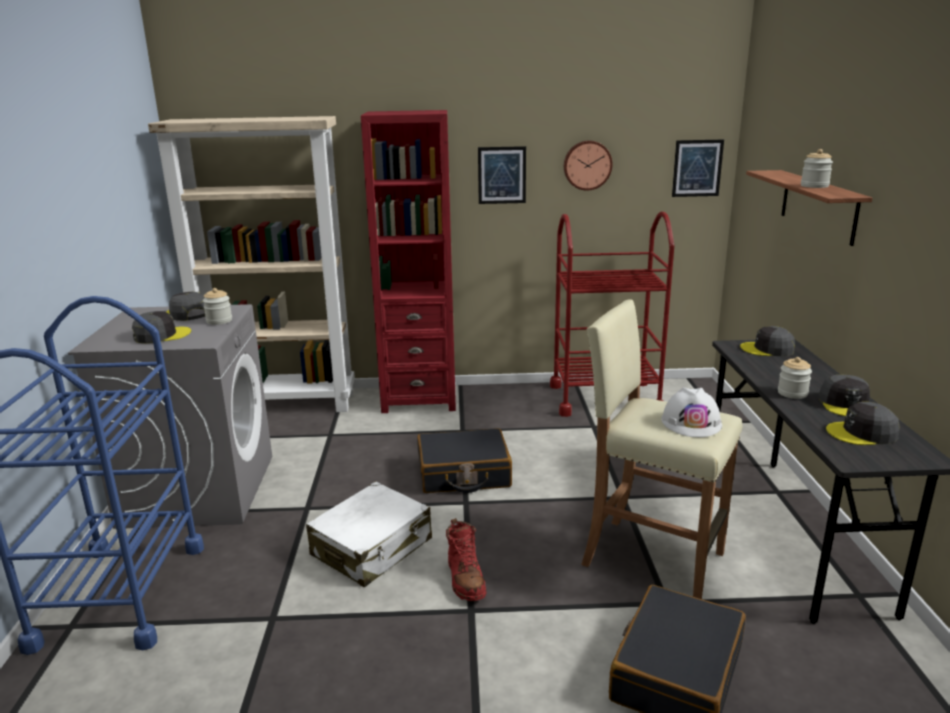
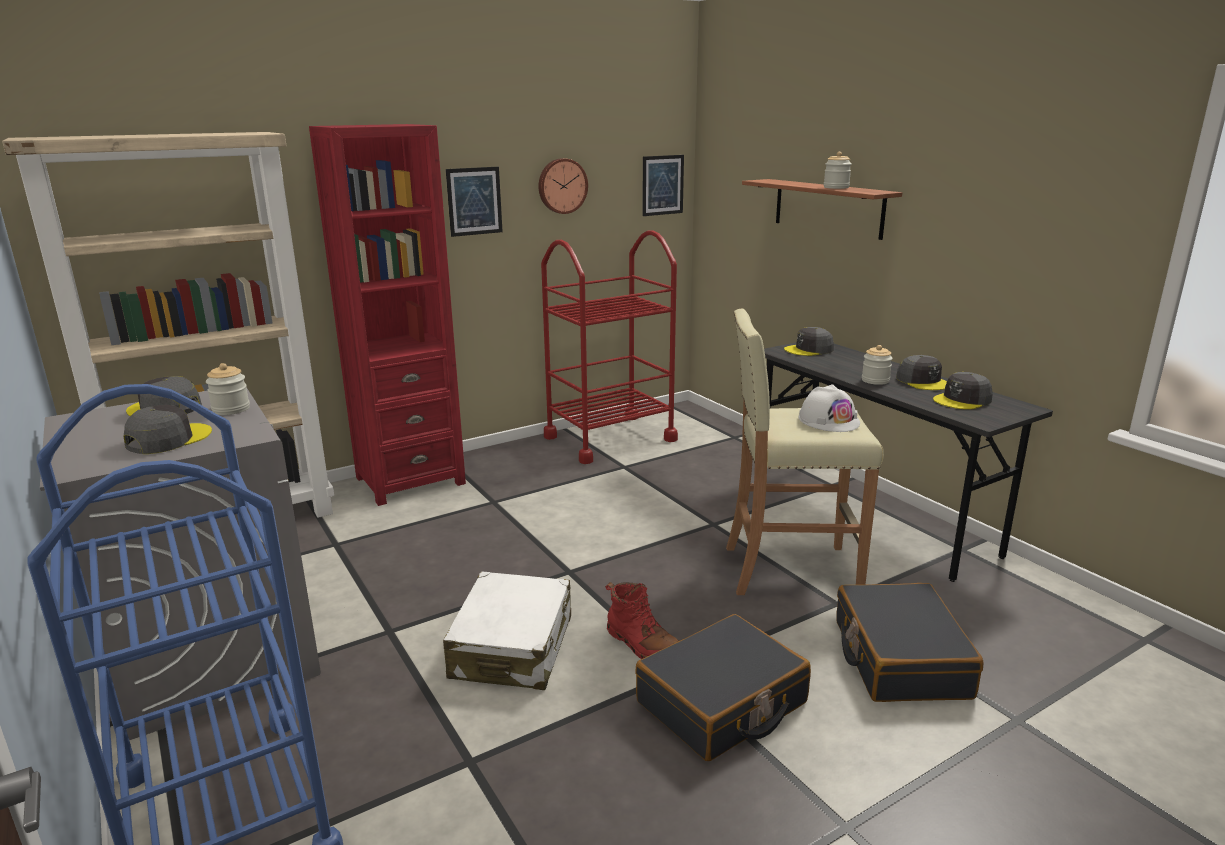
camera: 30 degrees left, 0 degrees up
black suitcase [417,428,512,493] -> black suitcase moved to [635,614,811,761]

